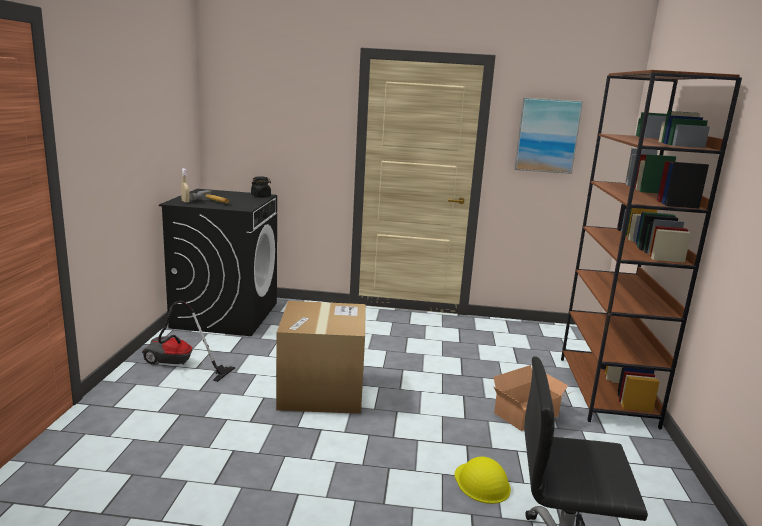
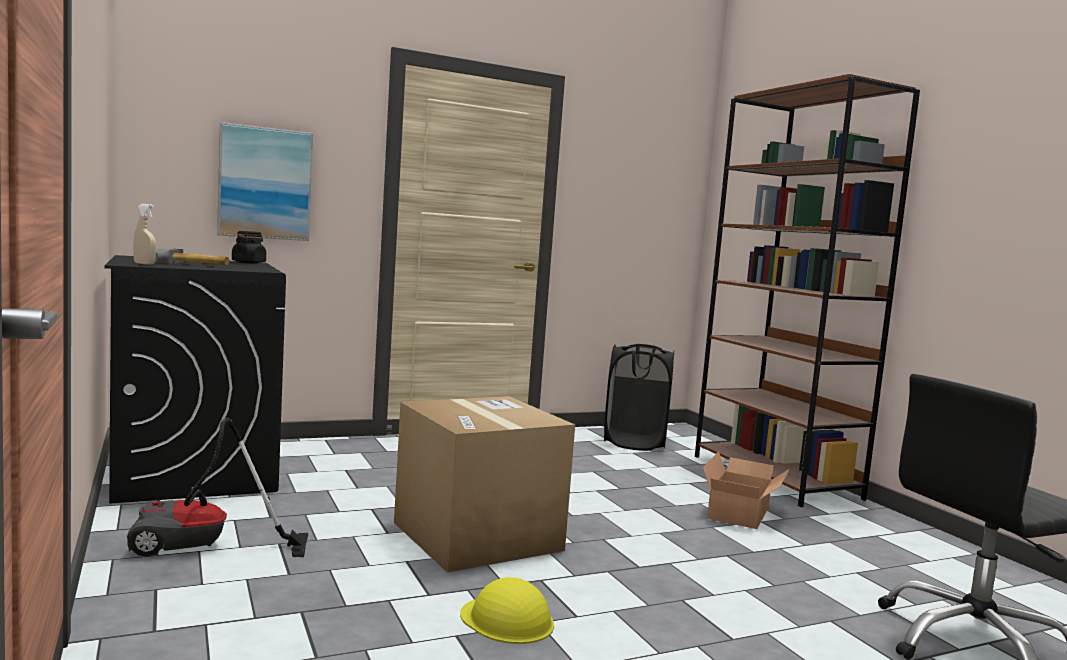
camera: 30 degrees left, 10 degrees down
yellow hard hat [455,457,511,504] -> yellow hard hat moved to [460,577,554,644]
picture [514,97,583,174] -> picture moved to [217,122,313,241]
none -> black laundry basket [604,344,674,451]

